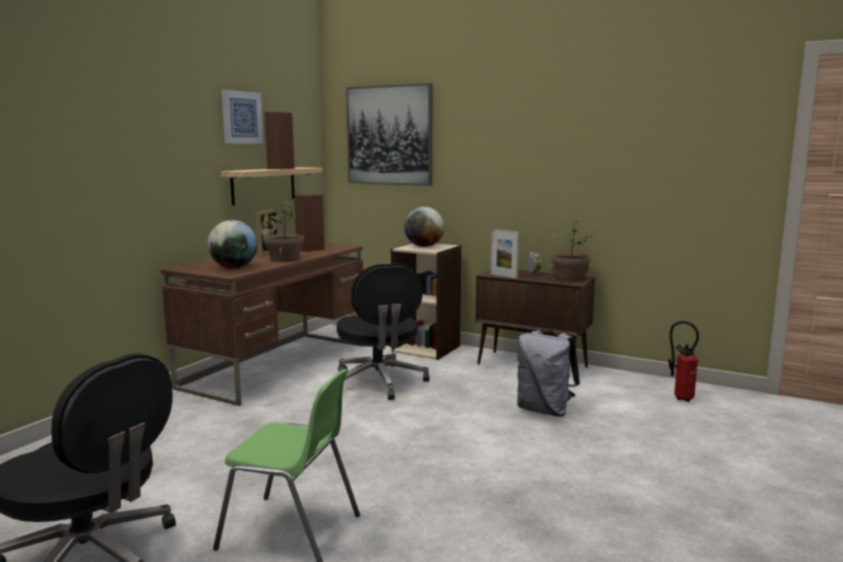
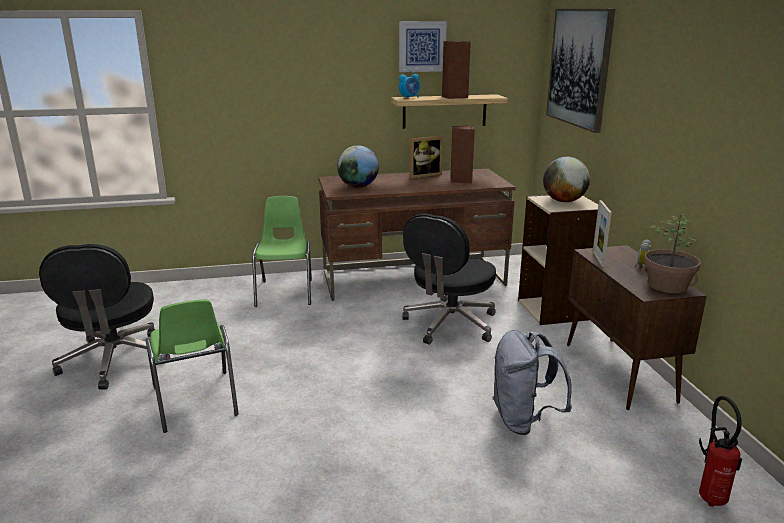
camera: 50 degrees right, 10 degrees up
potted plant [264,200,304,262] -> none
none -> green chair [252,196,312,307]
none -> alarm clock [399,70,420,99]

